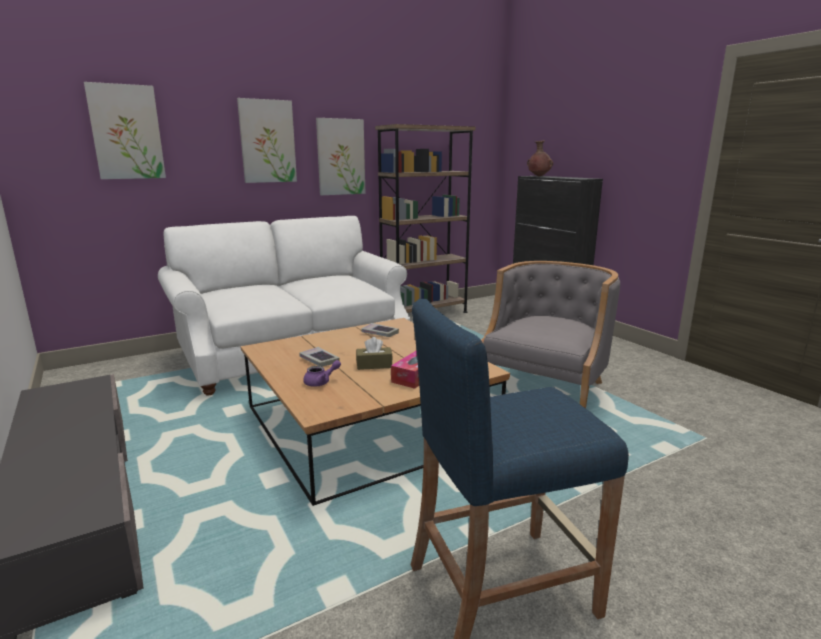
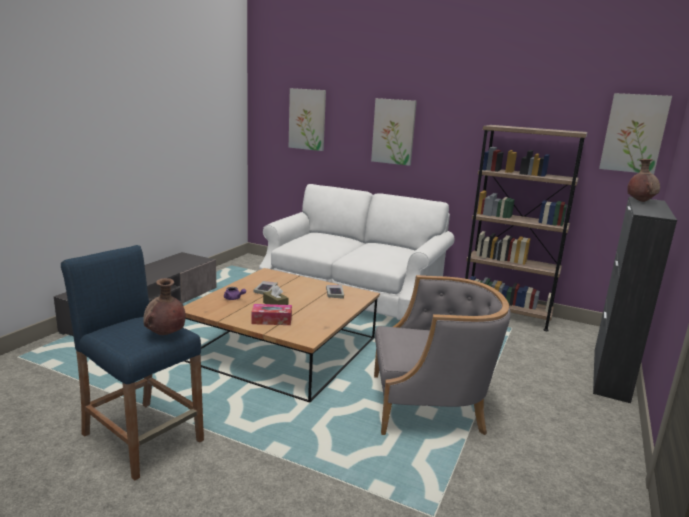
camera: 55 degrees right, 0 degrees up
picture [316,118,366,195] -> picture moved to [599,93,672,174]
none -> brown vase [143,278,186,335]

